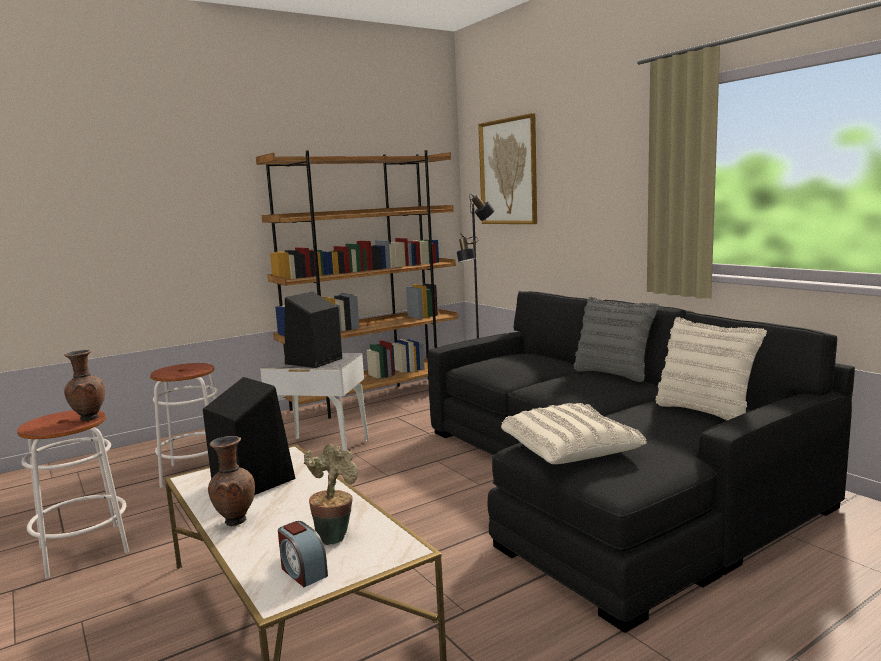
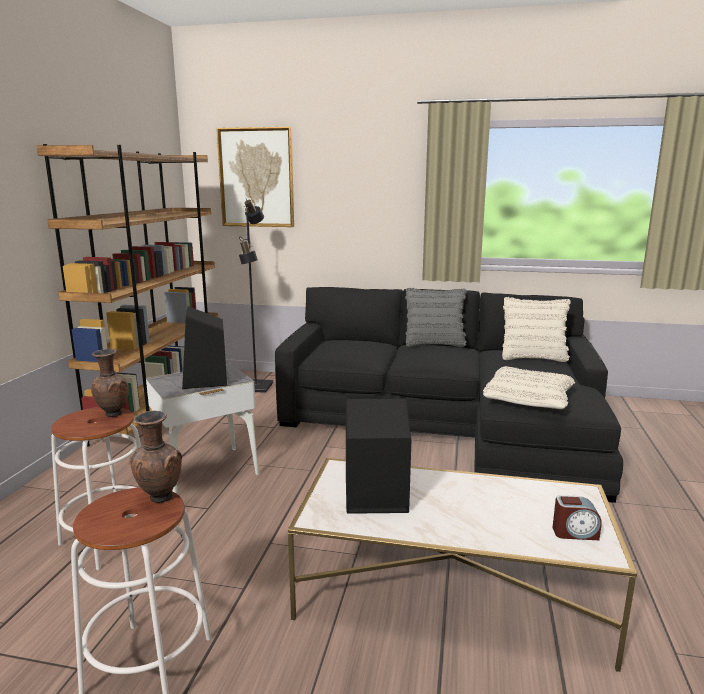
camera: 45 degrees left, 5 degrees up
brown vase [208,436,255,526] -> brown vase moved to [91,349,129,417]
potted plant [304,444,358,545] -> none

